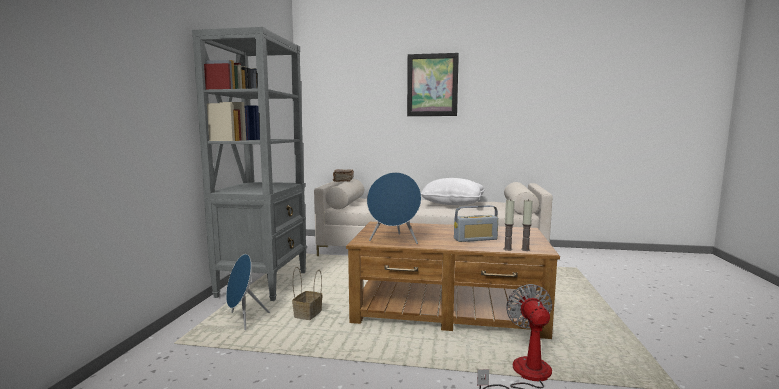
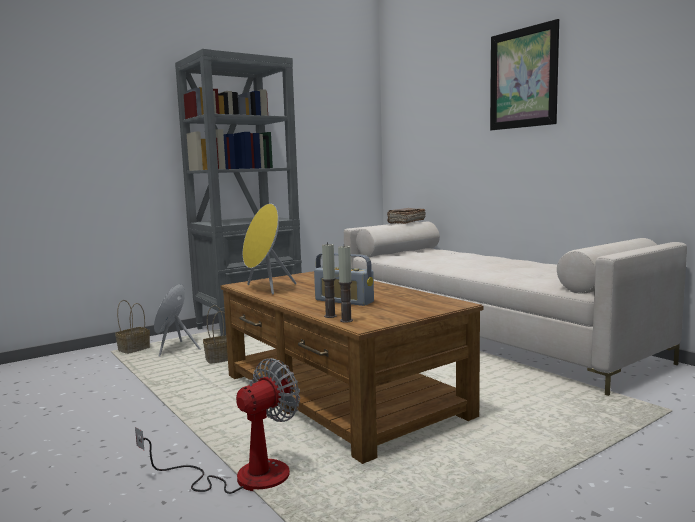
camera: 45 degrees right, 0 degrees up
blue speaker [367,172,421,244] -> yellow speaker [243,204,297,295]
white pillow [421,178,485,205] -> none
none -> basket [115,300,150,354]

